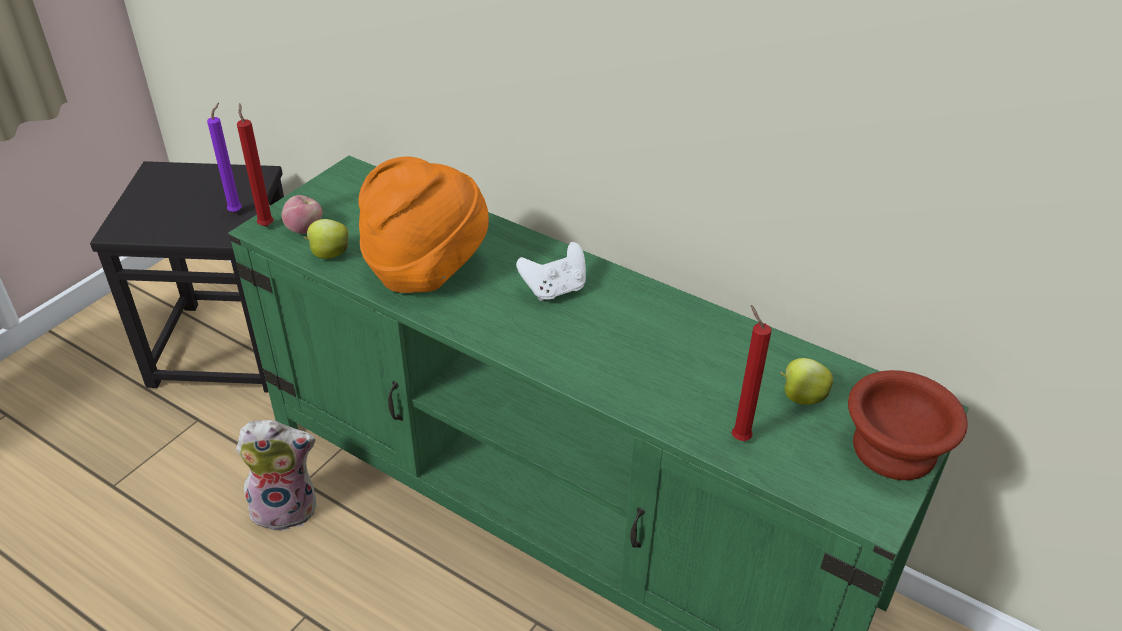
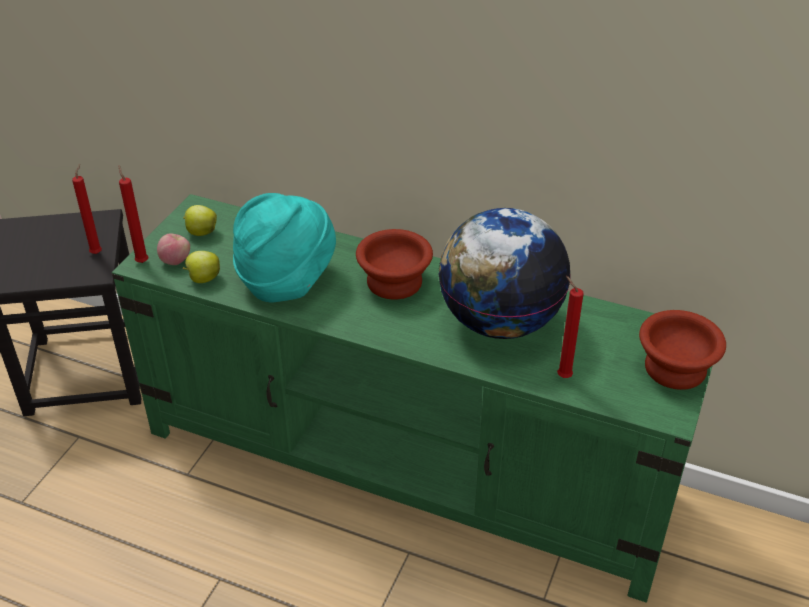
camera: 10 degrees left, 0 degrees up
purple candle [207,103,242,213] -> red candle [72,164,102,254]
plush toy [236,420,316,531] -> none
orange hat [358,157,489,293] -> turquoise hat [233,193,336,302]
white game controller [516,242,586,301] -> brown bowl [356,229,433,300]
apple [779,358,833,405] -> apple moved to [183,205,217,236]
none -> globe [438,208,571,339]

